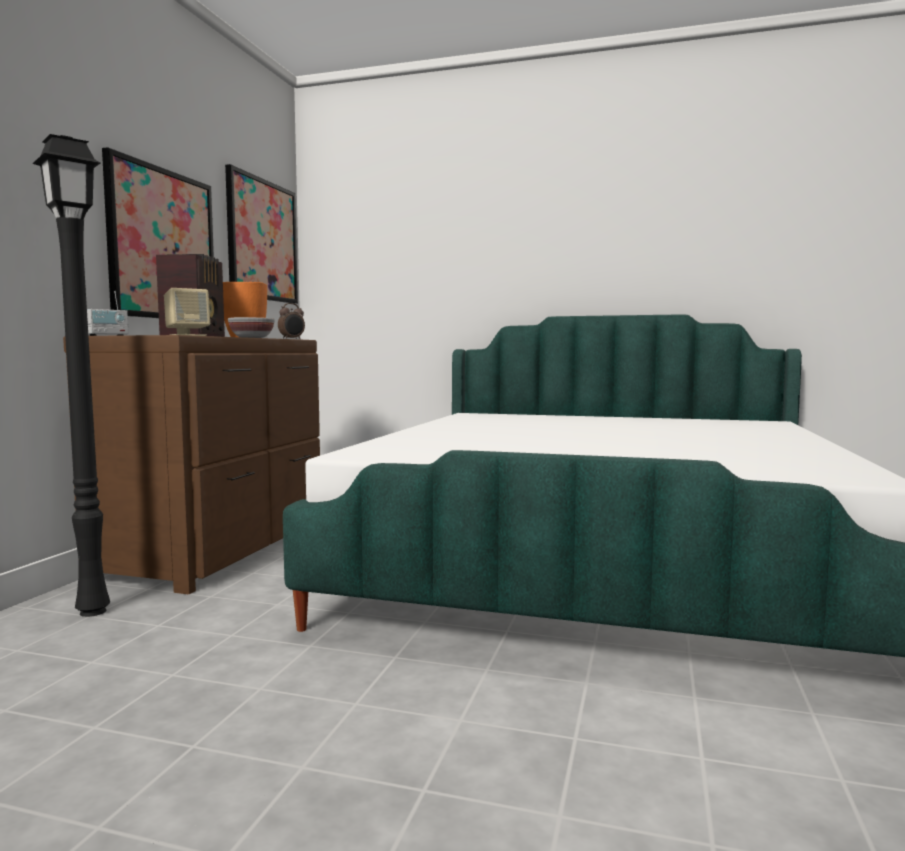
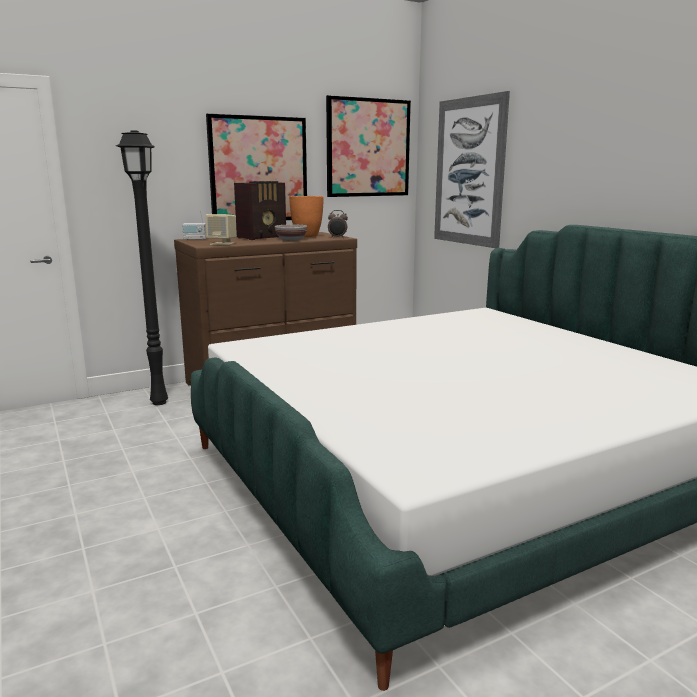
camera: 45 degrees right, 10 degrees up
none -> picture [434,91,510,248]

